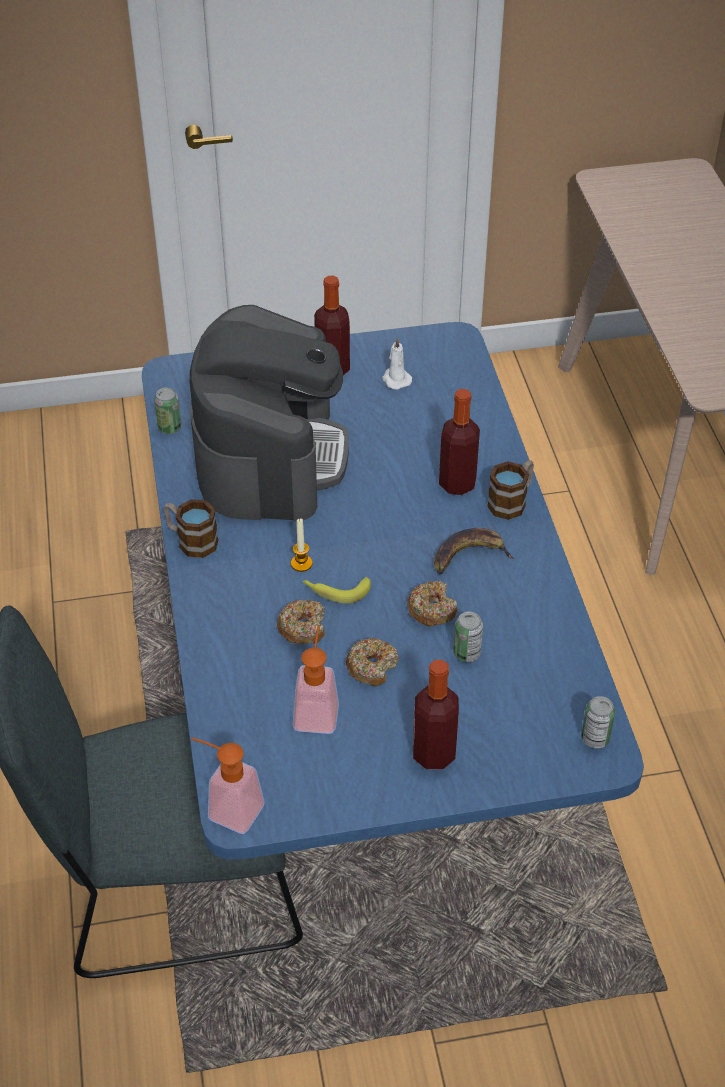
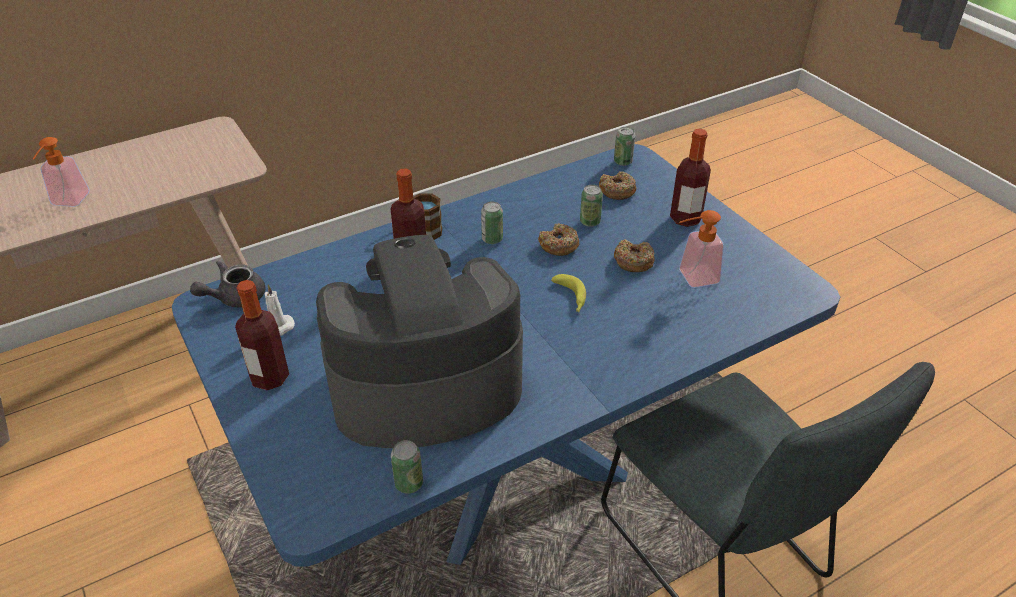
camera: 110 degrees left, 5 degrees down
mug [164,499,218,558] -> none
soap dispenser [191,738,265,834] -> soap dispenser moved to [33,137,89,207]
donut [277,600,325,644] -> donut moved to [599,171,636,200]
candle [291,518,312,572] -> none
banana [434,528,515,574] -> can [481,201,503,244]
none -> grey teapot [190,260,265,308]

